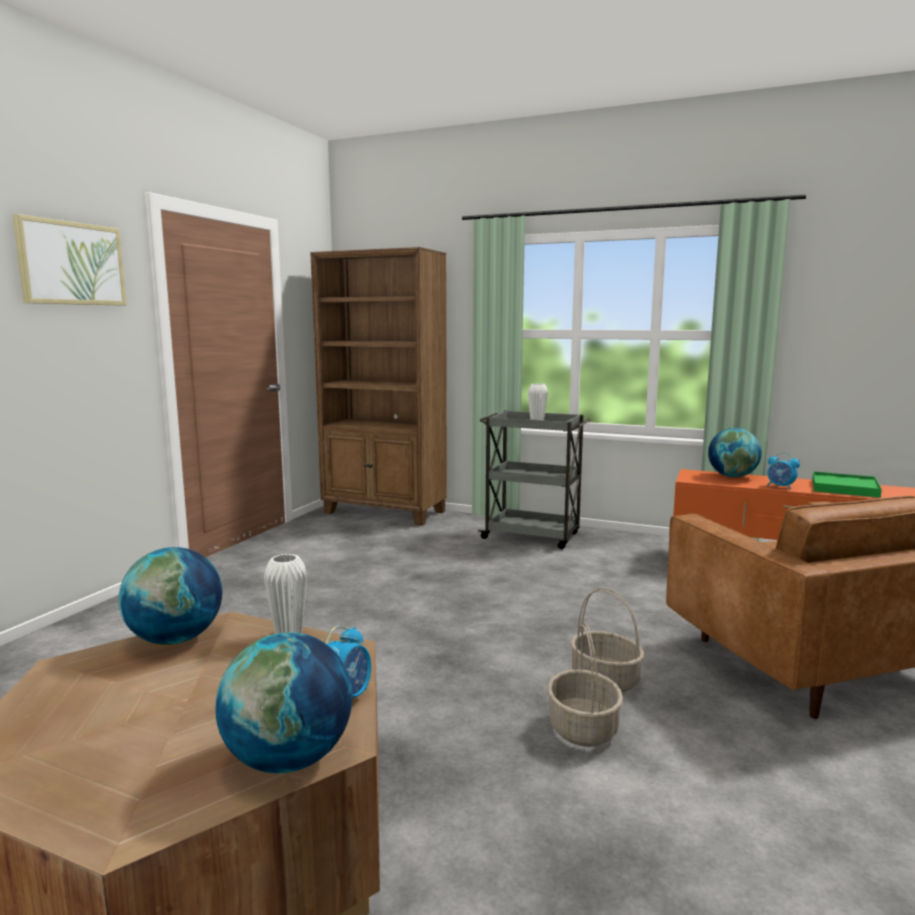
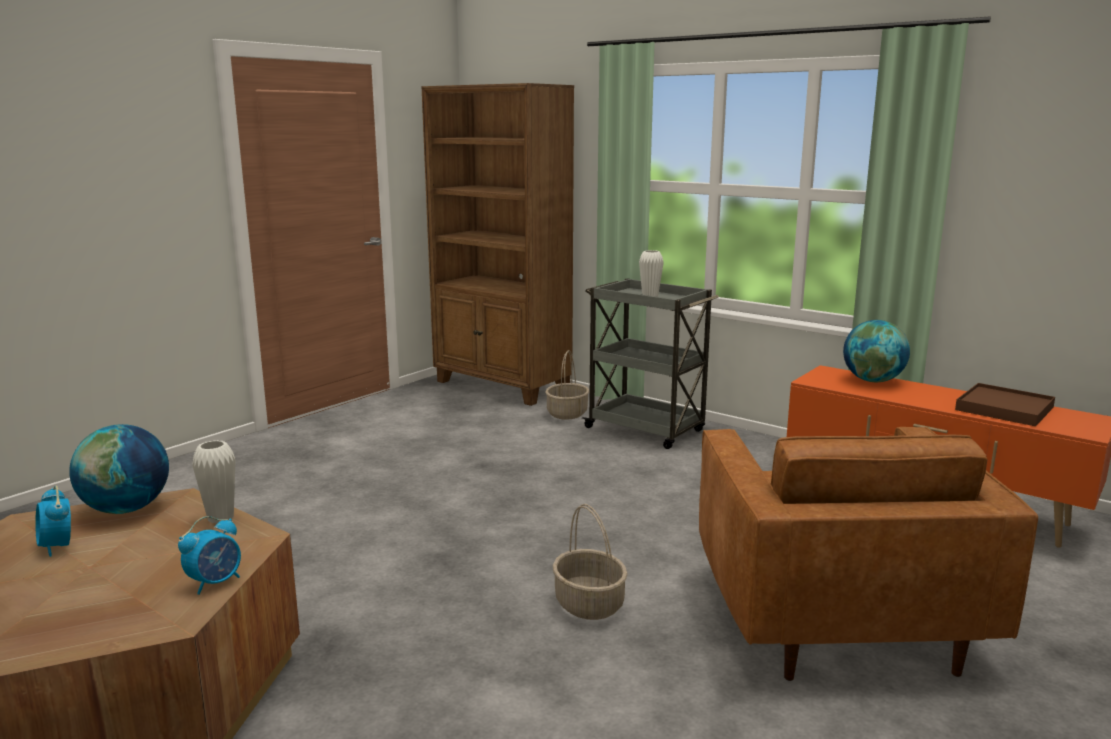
camera: 15 degrees right, 5 degrees up
picture [13,214,127,306] -> none
globe [215,632,352,773] -> none
basket [547,623,623,747] -> basket moved to [545,350,589,420]
alarm clock [767,452,800,490] -> alarm clock moved to [35,485,71,557]
green tray [812,472,882,498] -> brown tray [955,383,1055,426]

